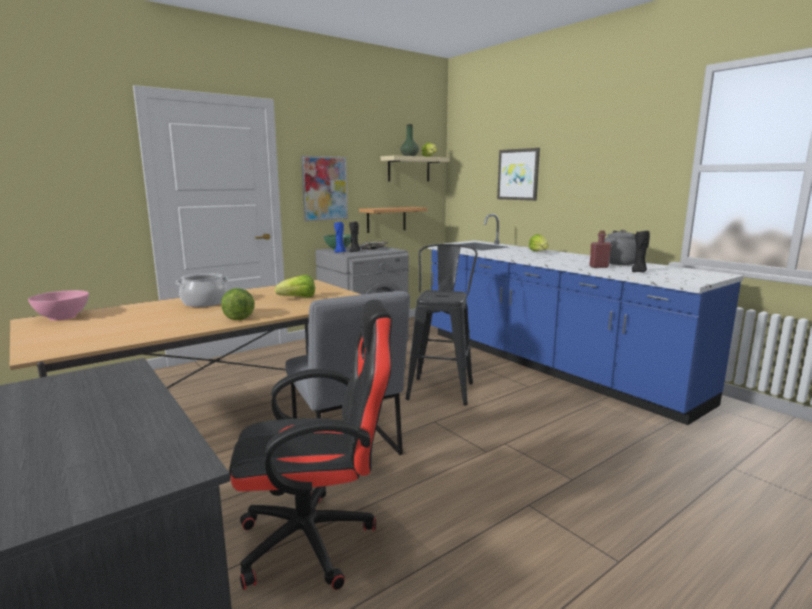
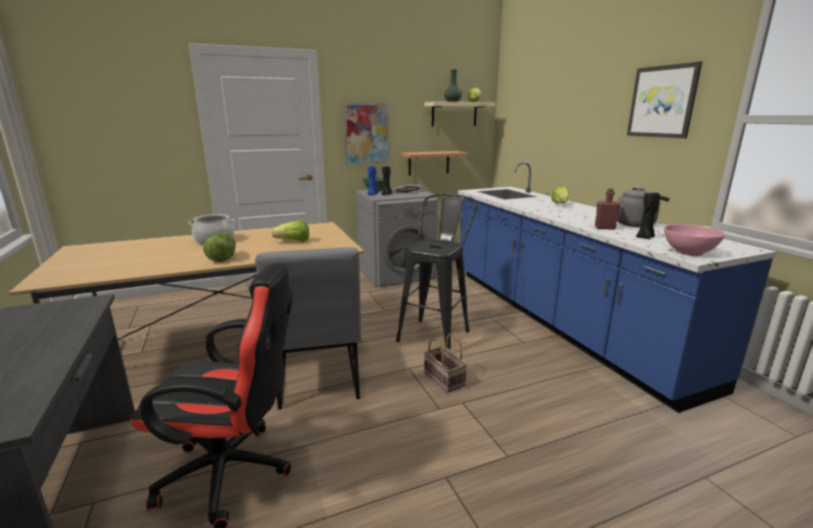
camera: 15 degrees right, 5 degrees up
pink bowl [28,290,89,321] -> pink bowl moved to [664,224,726,256]
picture [497,148,540,201] -> picture moved to [627,61,702,138]
none -> basket [424,333,467,393]

